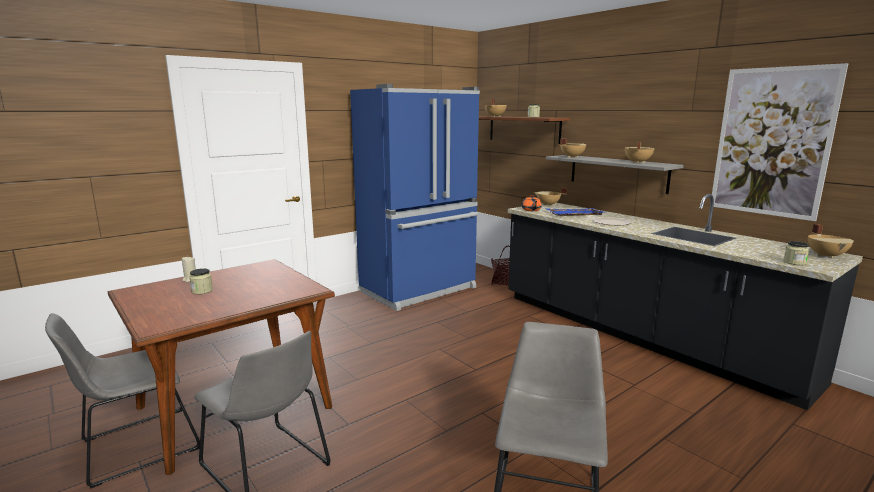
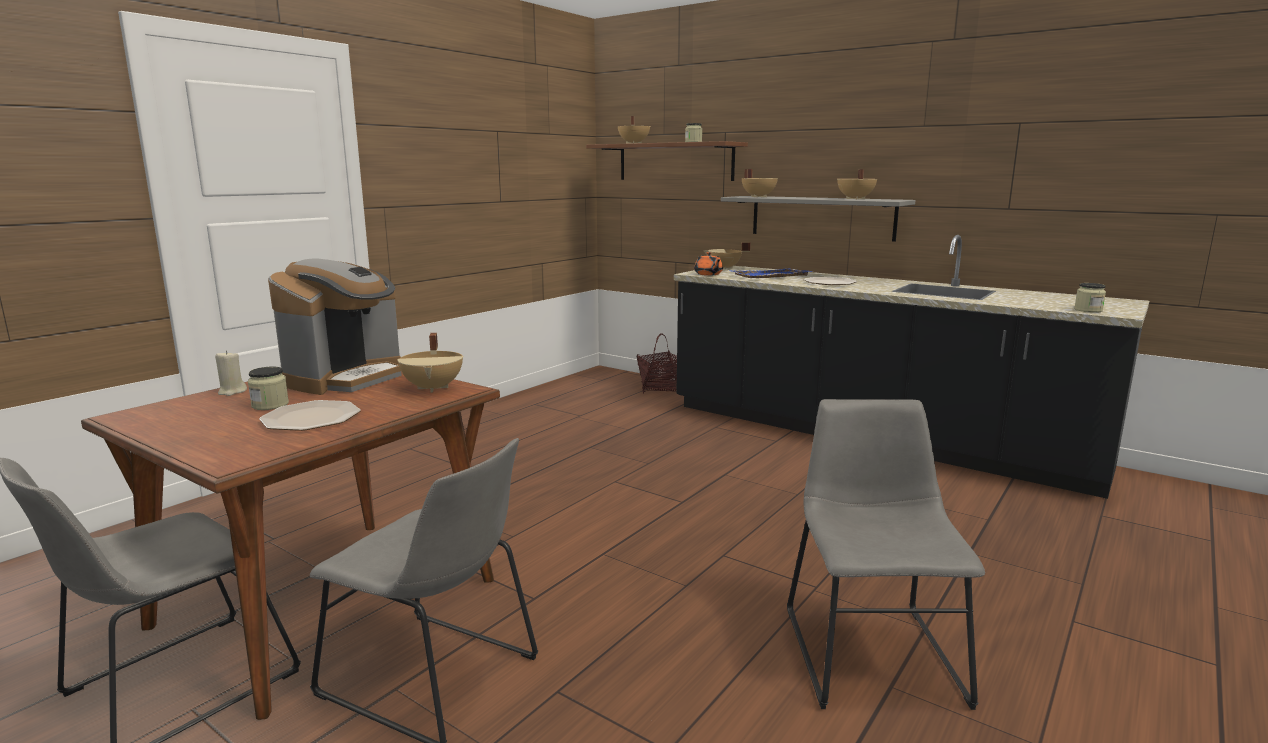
camera: 15 degrees left, 0 degrees up
blue fridge [350,84,480,311] -> none
picture [712,63,849,221] -> none
beige cooking pot [808,224,854,259] -> beige cooking pot moved to [397,333,463,393]
none -> plate [259,400,361,431]
none -> coffee machine [268,258,402,395]

